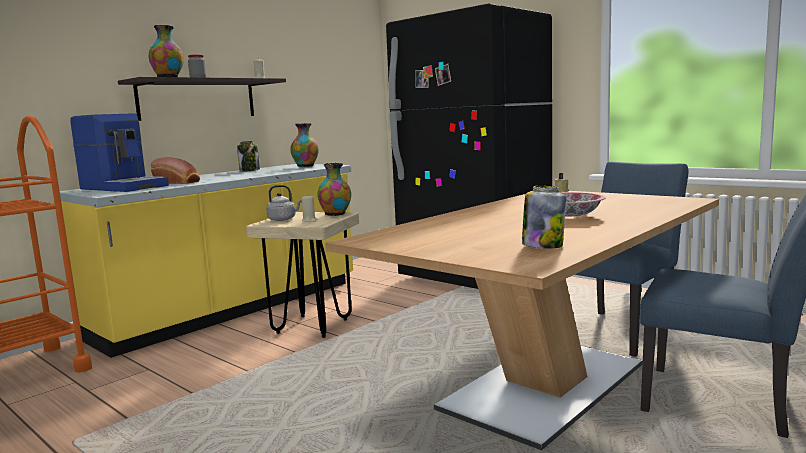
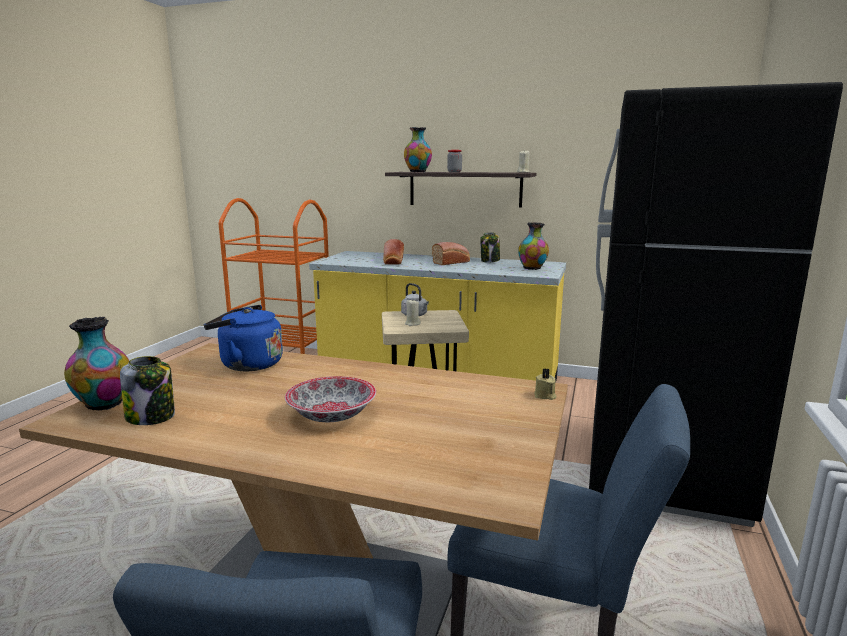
camera: 65 degrees right, 5 degrees up
coffee machine [70,113,169,192] -> none
vase [317,163,351,216] -> vase moved to [64,317,129,410]
none -> blue kettle [204,305,283,371]
none -> bread [432,242,470,265]

